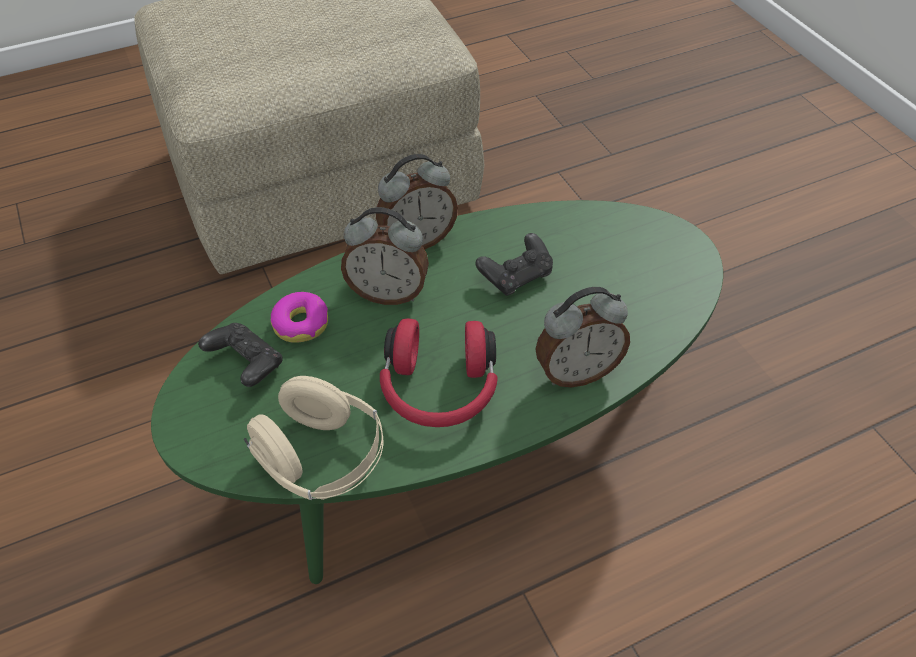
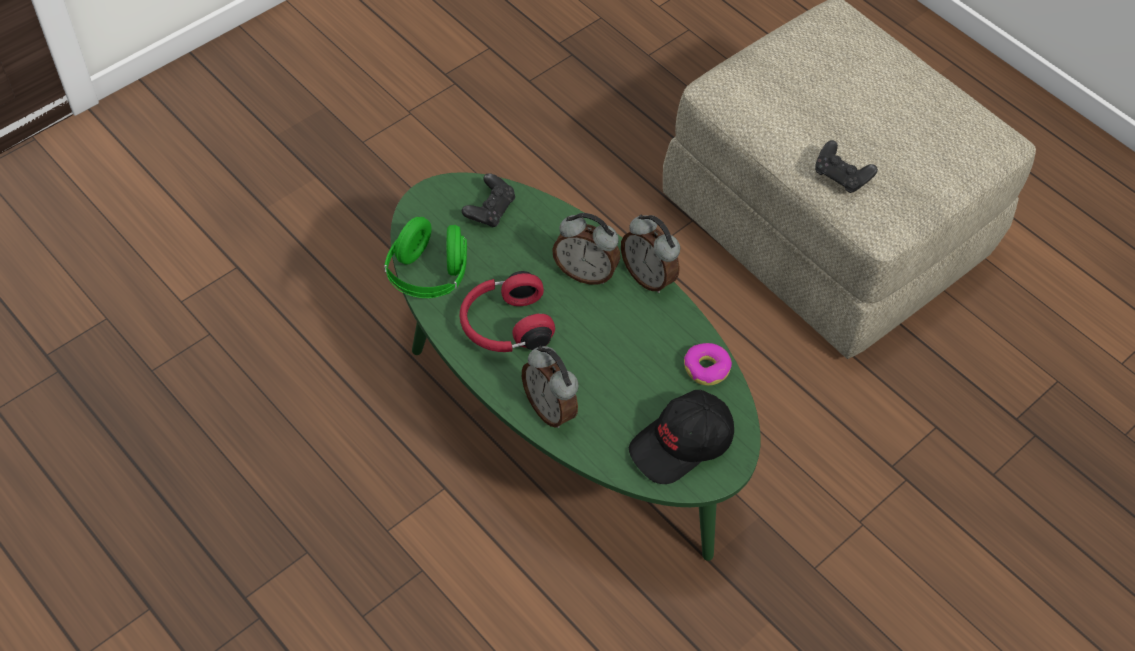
camera: 70 degrees right, 5 degrees up
beige headphones [244,376,384,500] -> green headphones [384,217,467,298]
donut [271,292,328,343] -> donut moved to [684,343,732,386]
alarm clock [341,207,429,305] -> alarm clock turned 60 degrees counterclockwise [552,213,620,284]
black game controller [475,233,553,296] -> black game controller moved to [815,140,878,193]
none -> black cap [629,390,734,484]

